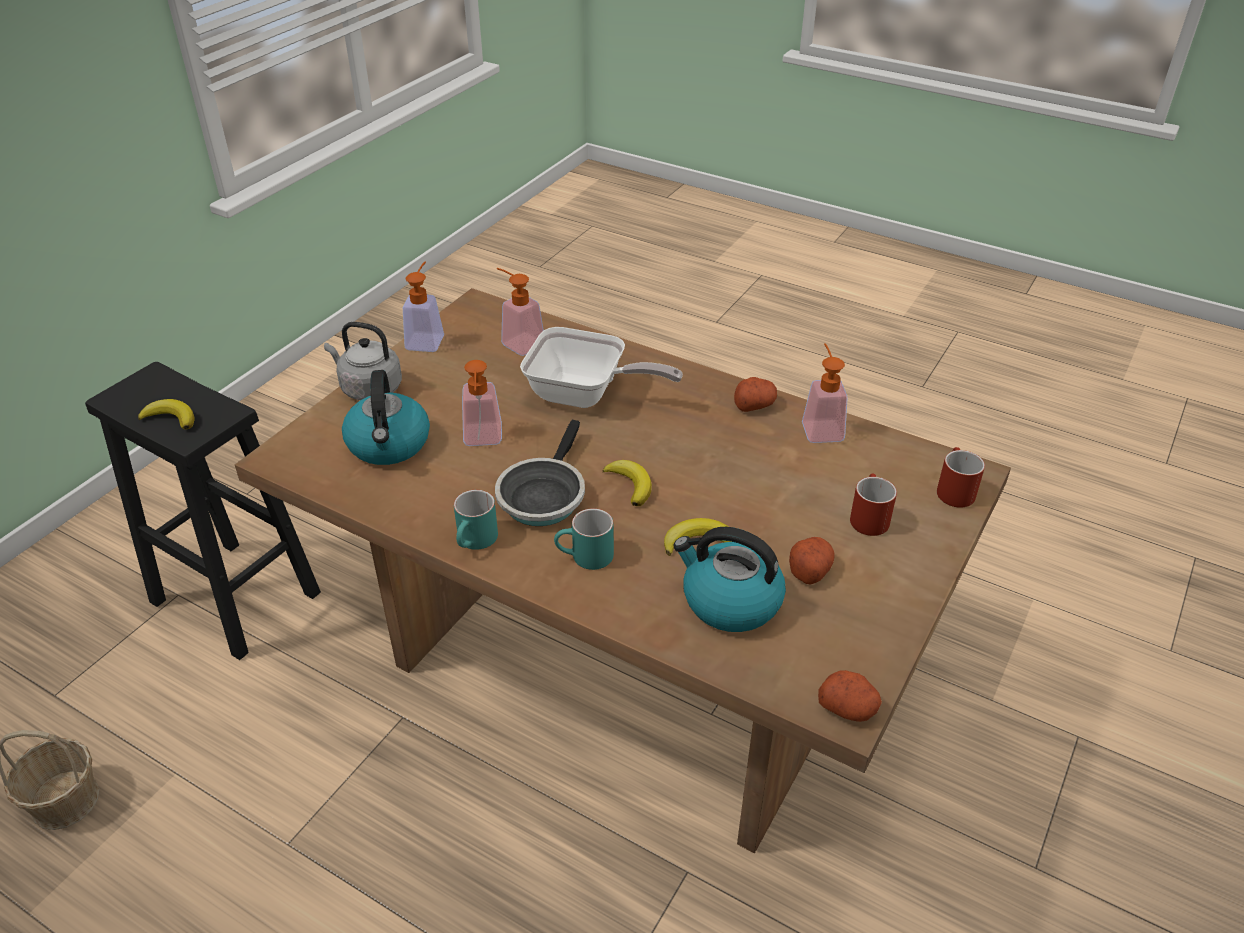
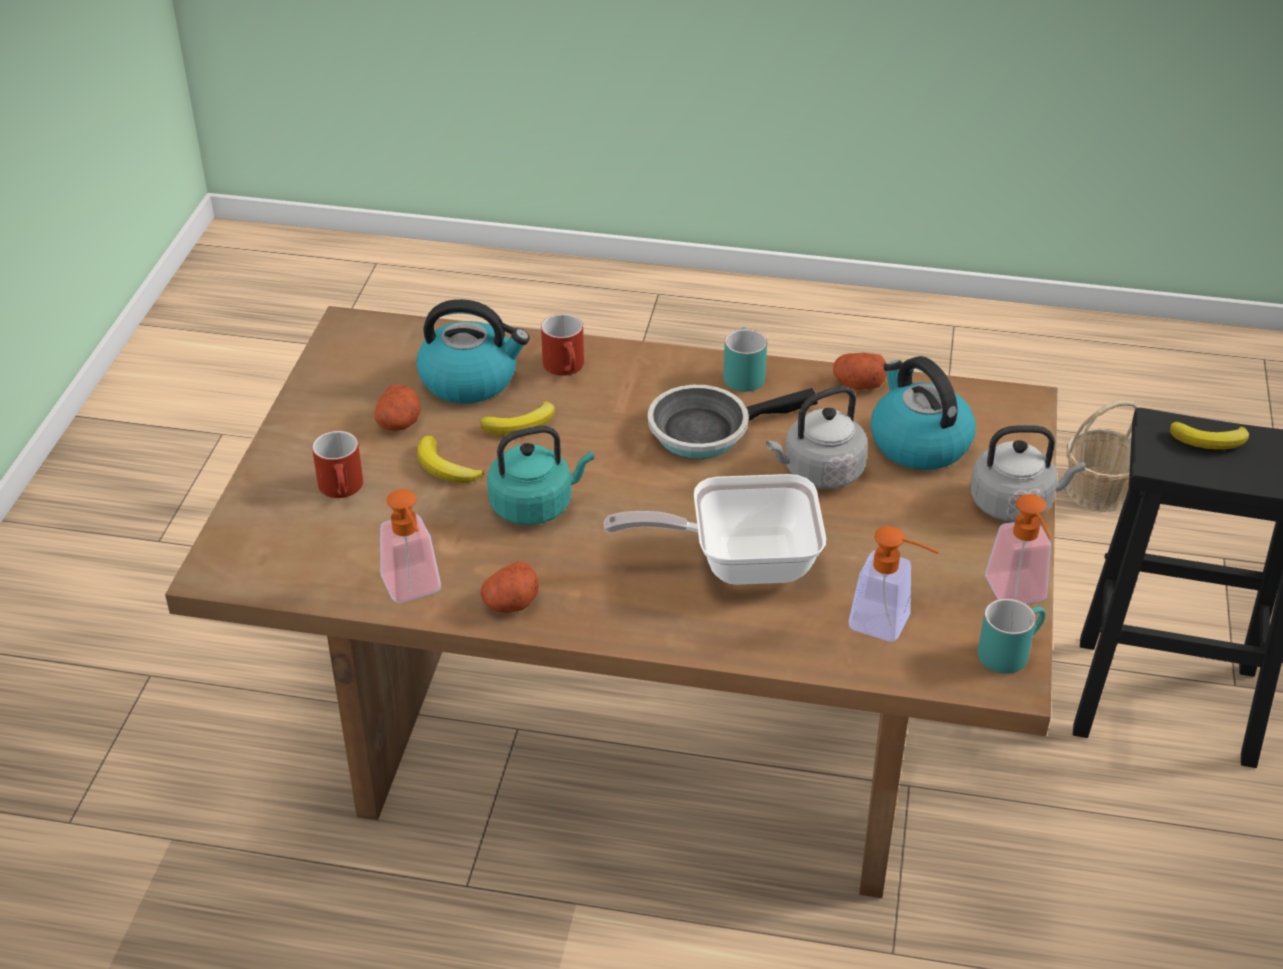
camera: 160 degrees right, 0 degrees up
soap dispenser [462,360,502,446] -> grey kettle [766,386,868,489]
frying pan [495,420,585,526] -> frying pan turned 105 degrees counterclockwise [647,385,818,459]
turquoise mug [554,508,614,570] -> turquoise mug moved to [978,598,1046,674]
banana [603,460,652,506] -> banana moved to [417,435,484,483]
potato [818,670,882,722] -> potato moved to [833,353,887,390]
red mug [937,447,985,508] -> red mug moved to [541,314,584,376]
none -> turquoise kettle [487,426,594,525]

